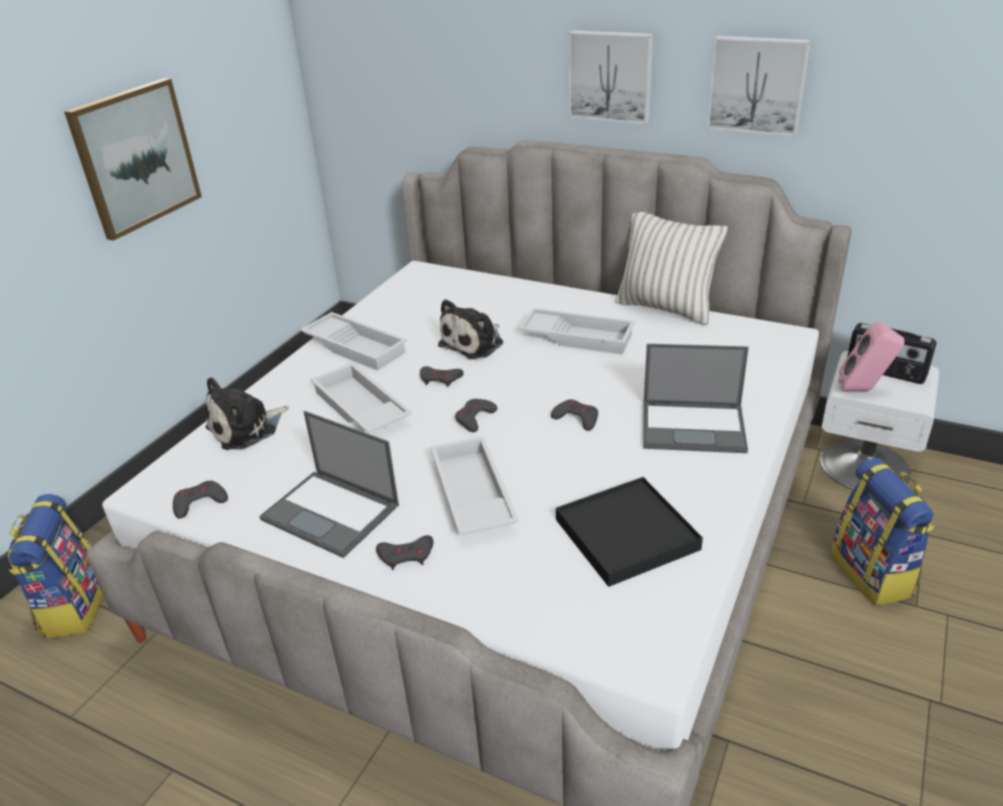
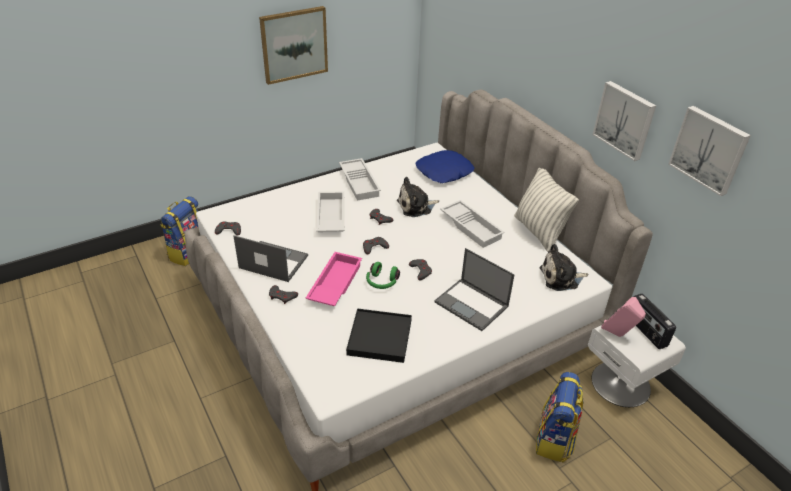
camera: 30 degrees right, 5 degrees up
plush toy [205,377,288,450] -> plush toy moved to [540,244,588,291]
laptop [260,411,399,558] -> laptop turned 135 degrees clockwise [234,235,308,282]
white tray [430,436,519,535] -> pink tray [305,252,362,306]
picture [569,30,653,125] -> picture moved to [668,106,751,196]
none -> green headphones [366,262,400,289]
none -> blue pillow [415,150,475,183]

